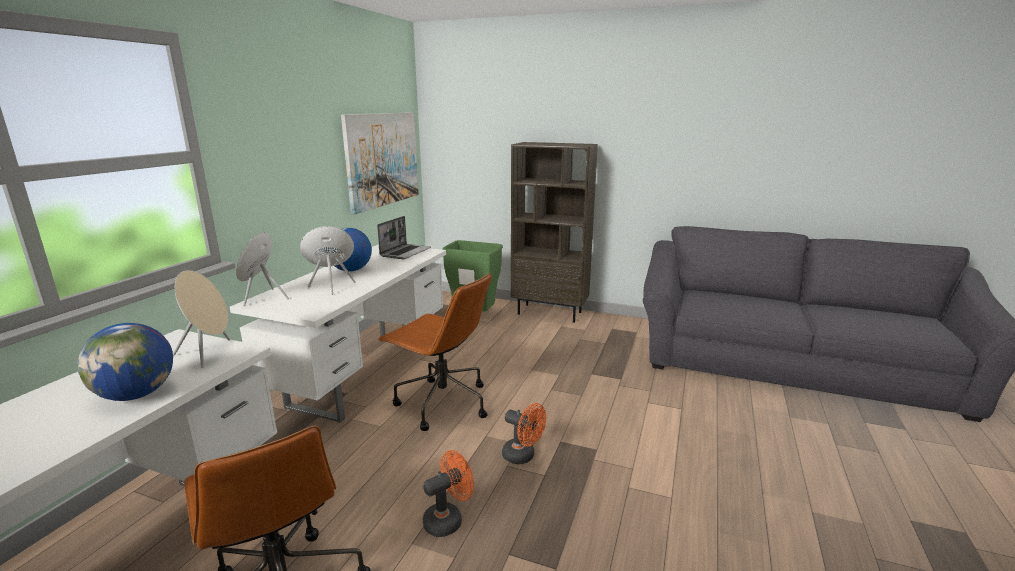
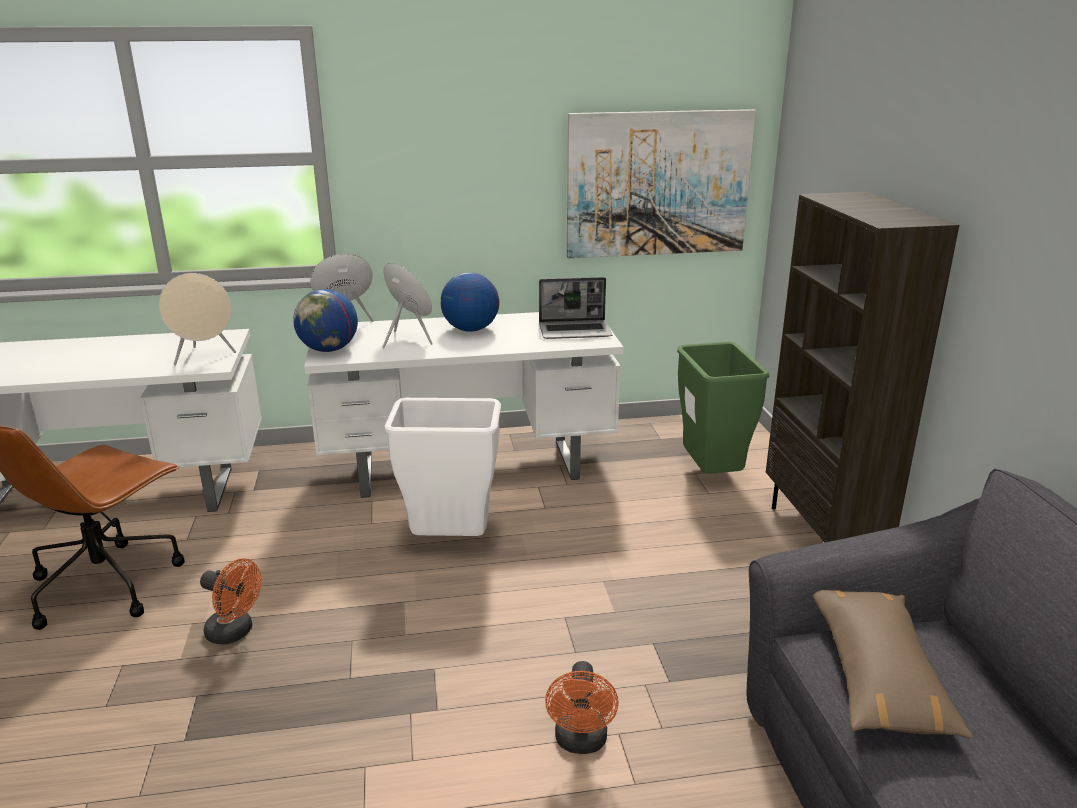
camera: 60 degrees right, 5 degrees up
globe [77,323,173,401] -> globe moved to [293,289,358,352]
brown office chair [378,273,492,431] -> white trash can [385,398,501,536]
orange fan [502,403,546,464] -> orange fan moved to [545,661,619,754]
none -> brown pillow [812,590,974,739]

